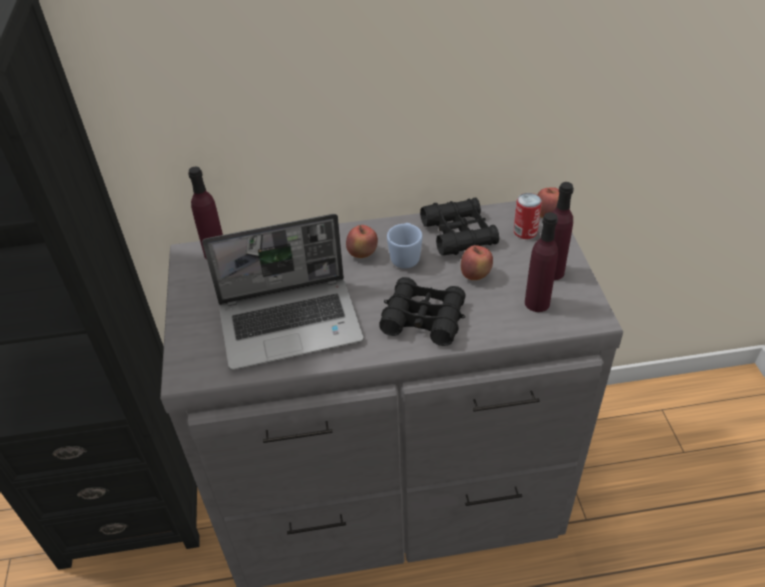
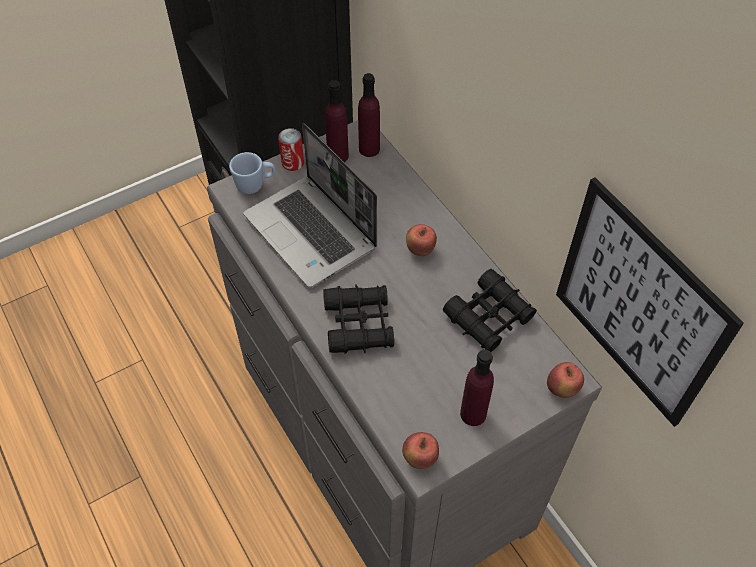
camera: 65 degrees right, 10 degrees up
blue mug [387,223,423,269] -> blue mug moved to [229,152,275,194]
apple [461,245,493,280] -> apple moved to [402,432,439,469]
can [514,193,542,239] -> can moved to [278,128,304,171]
purple bottle [525,212,558,312] -> purple bottle moved to [325,80,349,162]
none -> picture [556,177,744,427]

